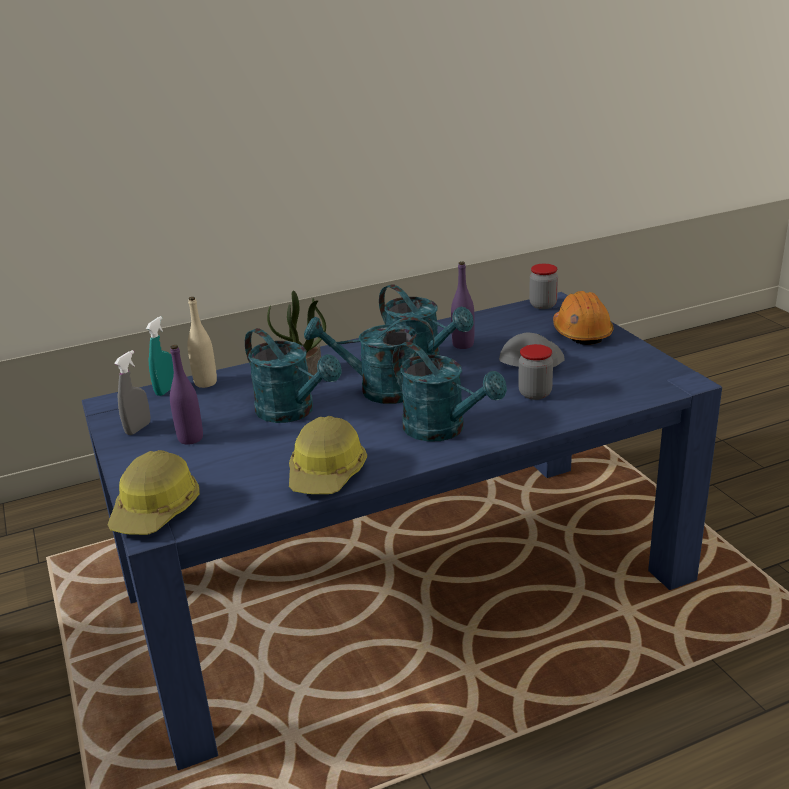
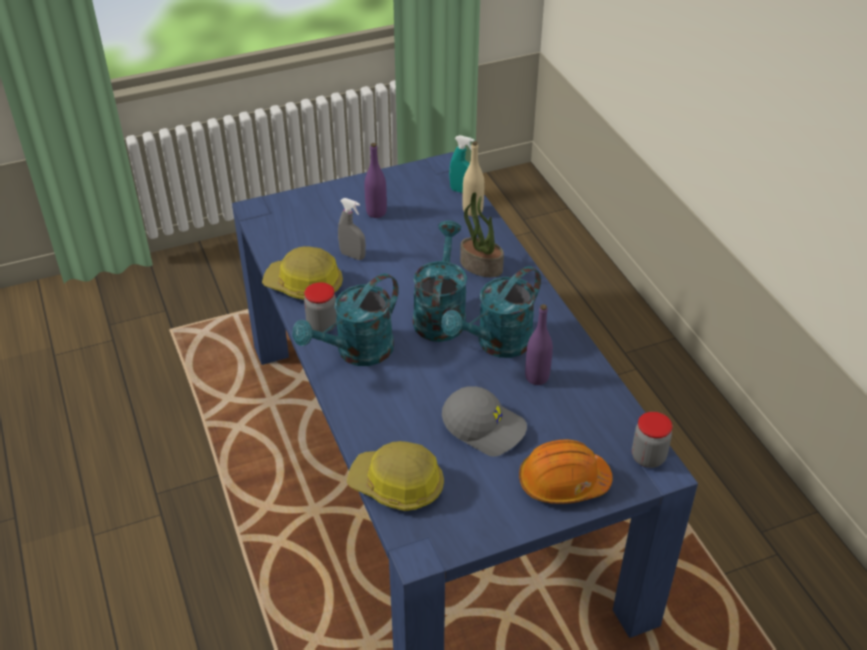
camera: 90 degrees right, 15 degrees up
hard hat [108,450,200,535] -> hard hat moved to [347,441,444,511]
grey spray bottle [114,350,150,435] -> grey spray bottle moved to [338,198,366,260]
turquoise watering can [245,328,341,423] -> none
jar [518,344,553,400] -> jar moved to [304,282,337,332]

